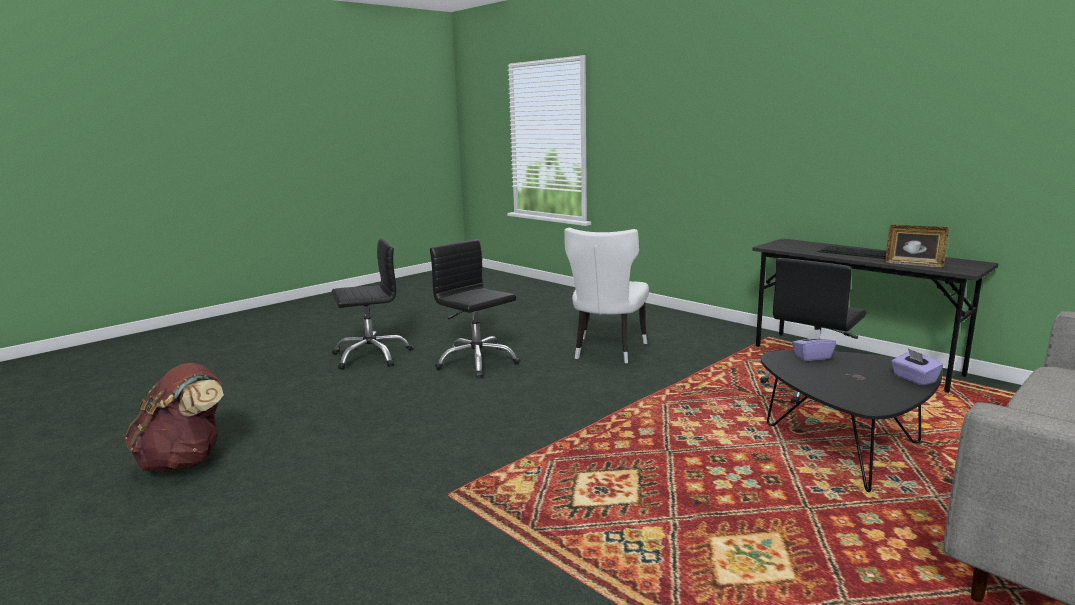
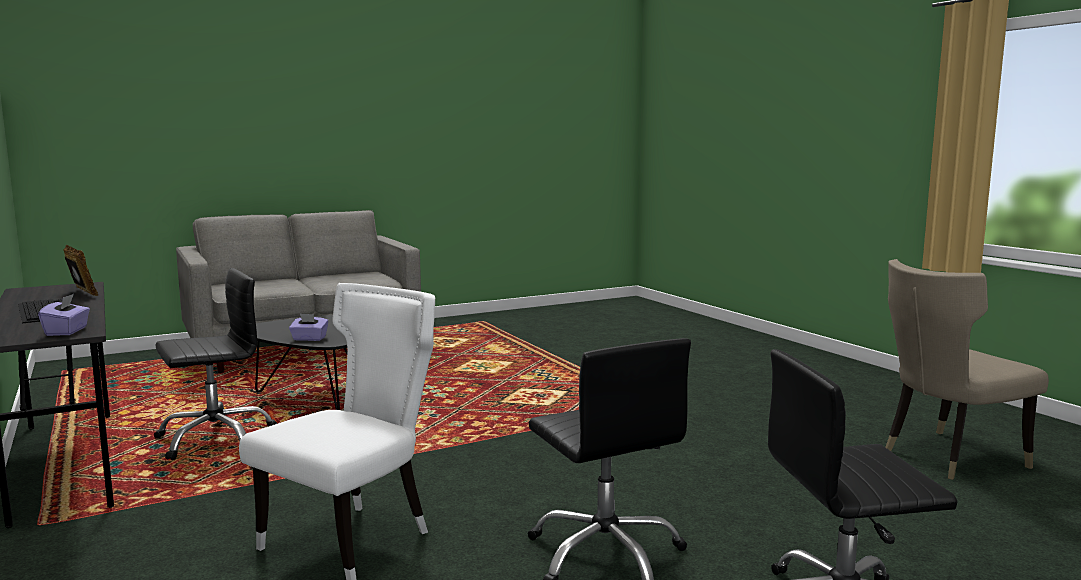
camera: 165 degrees left, 5 degrees down
brown backpack [125,362,224,472] -> beige chair [885,259,1049,480]
purple tissue box [891,349,943,386] -> purple tissue box moved to [38,294,90,336]

